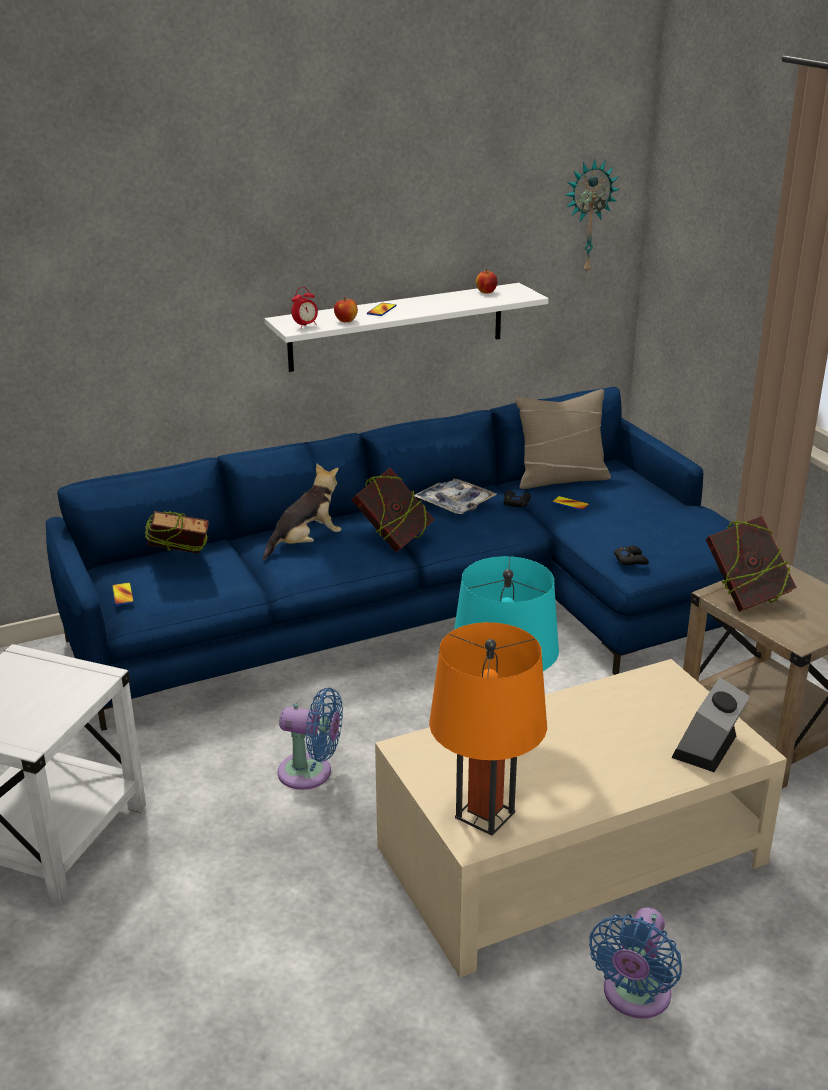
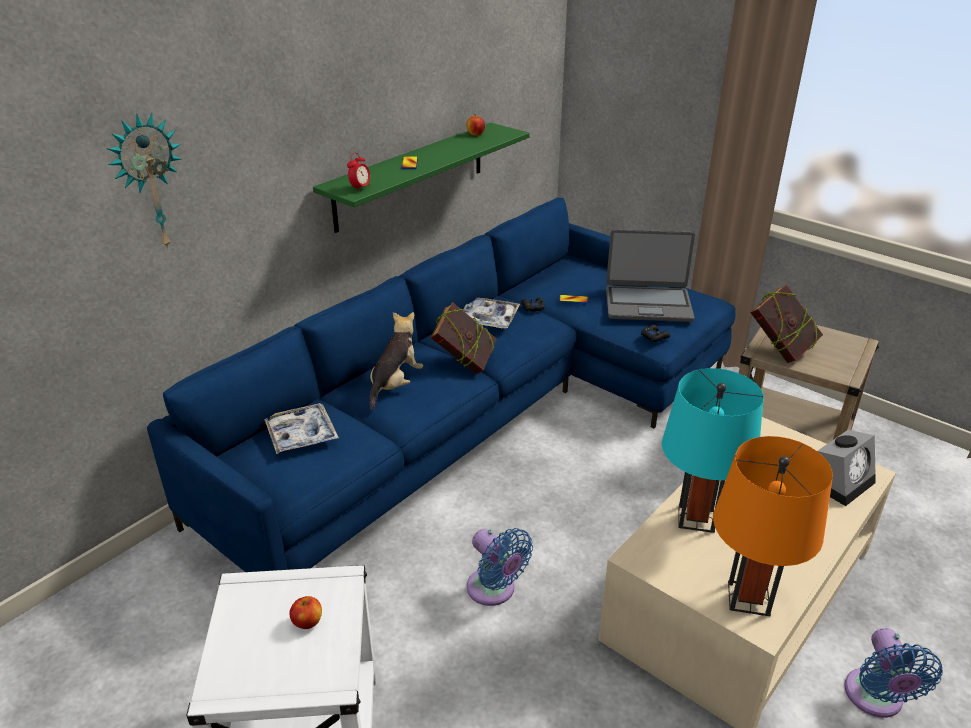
camera: 25 degrees left, 5 degrees up
phone [112,582,134,606] -> none
book [145,511,208,554] -> tray [264,403,339,454]
white shelf [265,283,549,372] -> green shelf [313,123,530,233]
blue fan [278,688,343,790] -> blue fan turned 60 degrees clockwise [467,528,533,606]
apple [334,297,358,322] -> apple moved to [289,596,322,629]
beige pillow [515,389,611,489] -> none
wall clock [565,159,619,273] -> wall clock moved to [106,113,181,250]
alarm clock [671,678,750,772] -> alarm clock turned 135 degrees counterclockwise [818,430,876,506]
none -> laptop [606,229,695,322]

